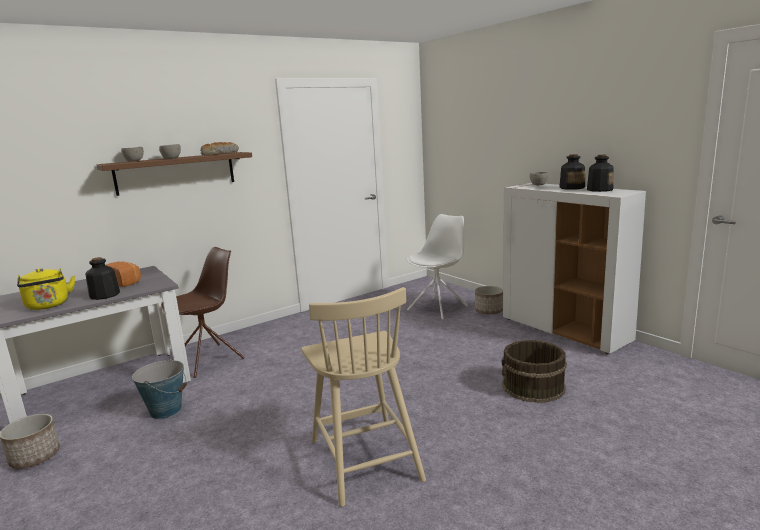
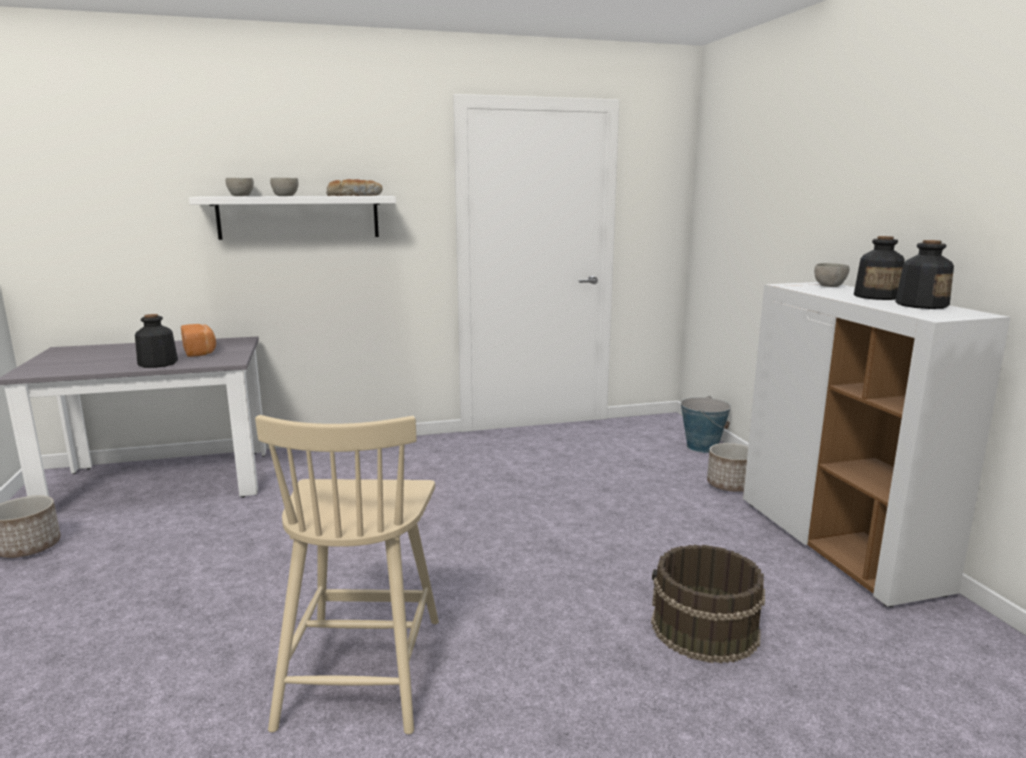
camera: 20 degrees right, 0 degrees up
yellow kettle [17,268,75,310] -> none
brown shelf [96,152,252,196] -> white shelf [189,196,396,240]
bucket [132,358,187,419] -> bucket moved to [681,396,731,453]
brown chair [161,247,245,378] -> none
white chair [407,214,468,320] -> none

